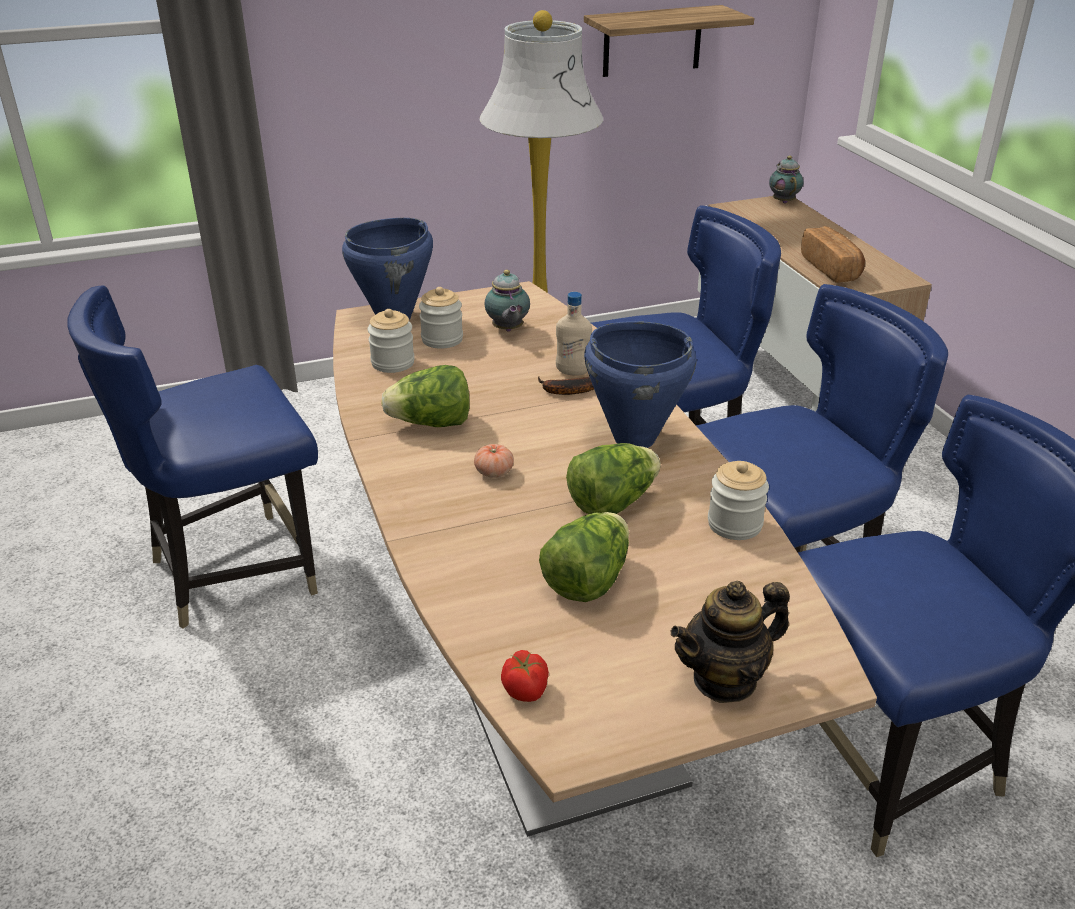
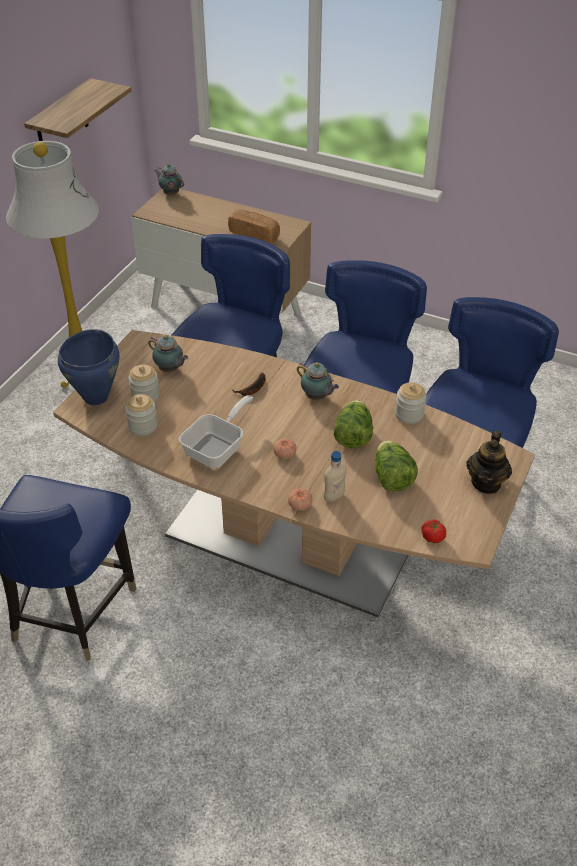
camera: 45 degrees left, 10 degrees up
lettuce [381,365,470,427] -> frying pan [179,395,253,468]
beige bottle [556,292,592,376] -> beige bottle moved to [323,451,347,502]
blue cooking pot [584,321,696,448] -> teapot [297,362,339,400]
none -> tomato [288,488,312,511]

